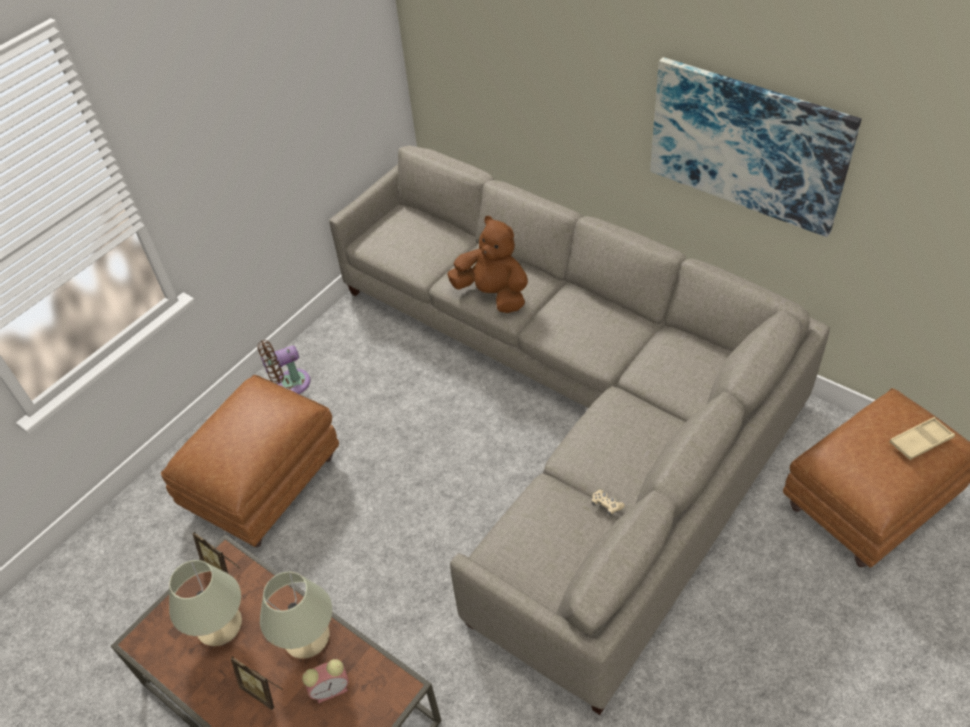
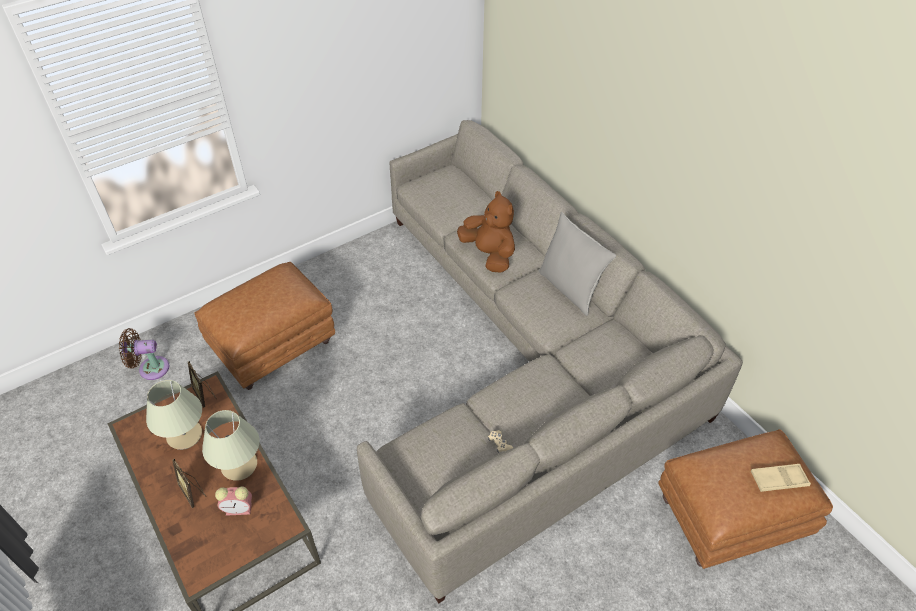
camera: 15 degrees right, 0 degrees up
brown fan [257,340,311,394] -> brown fan moved to [119,328,170,380]
picture [650,57,861,237] -> none
none -> grey pillow [539,212,616,316]

